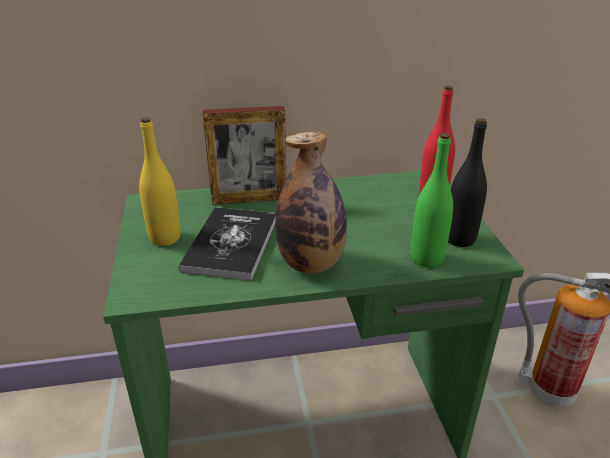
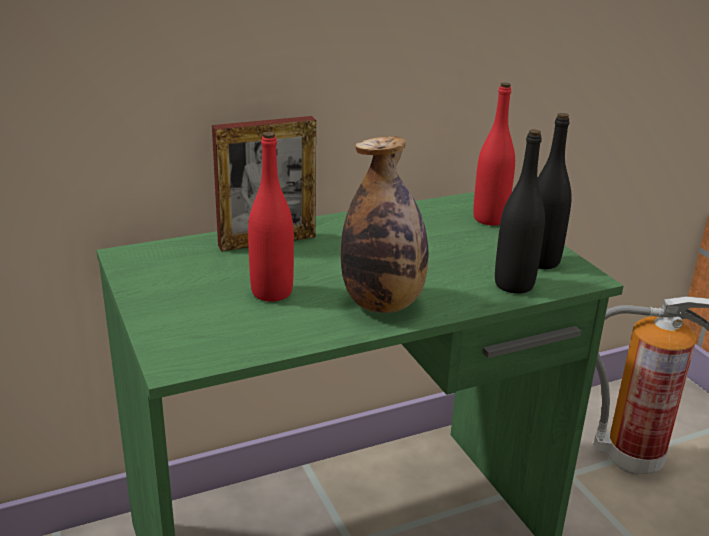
camera: 15 degrees left, 5 degrees down
yellow bottle [139,117,181,246] -> none
book [179,207,276,280] -> red bottle [248,132,294,302]
green bottle [411,133,453,267] -> black bottle [495,129,545,294]

